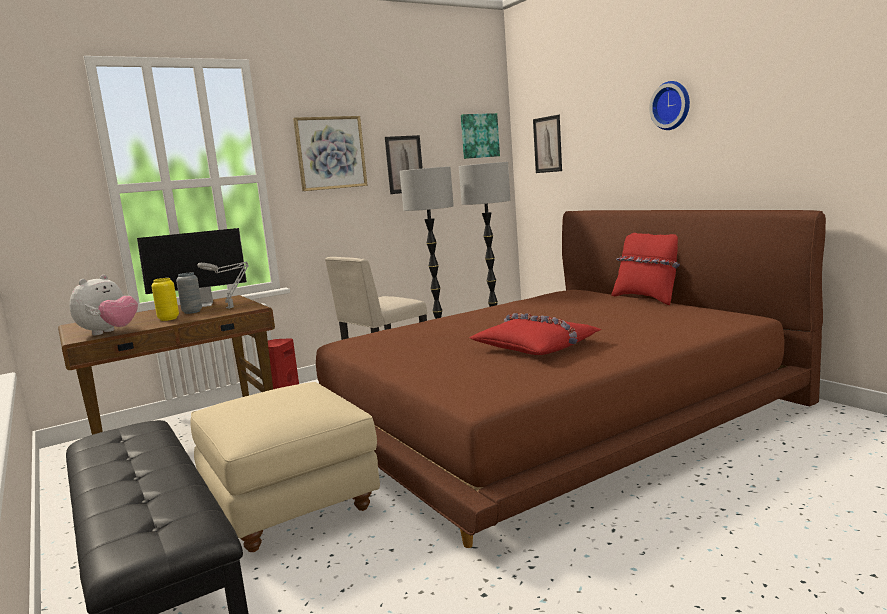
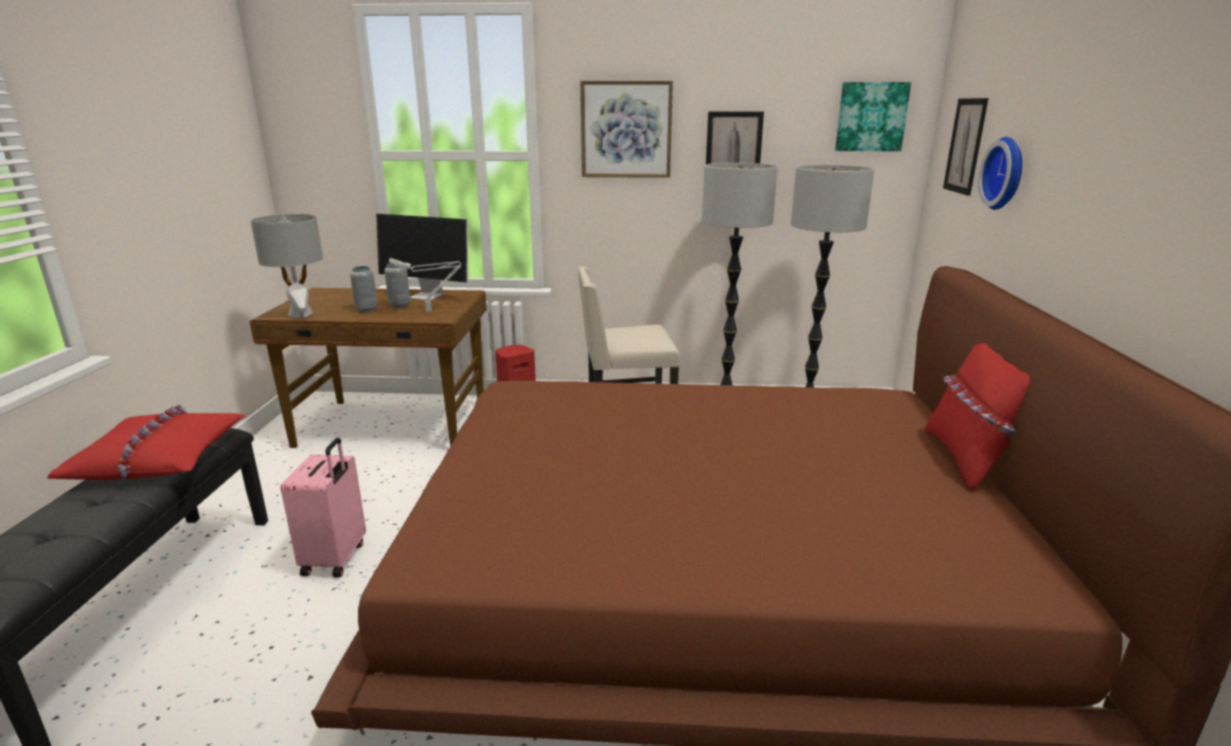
camera: 35 degrees right, 10 degrees up
plush toy [69,275,138,335] -> grey table lamp [250,214,323,318]
yellow vase [152,278,179,321] -> grey vase [350,266,378,312]
beige ottoman [190,382,380,552] -> pink suitcase [281,438,366,578]
red pillow [470,313,601,355] -> red pillow moved to [47,405,245,480]
wall clock [649,81,690,130] -> wall clock moved to [978,137,1022,210]

